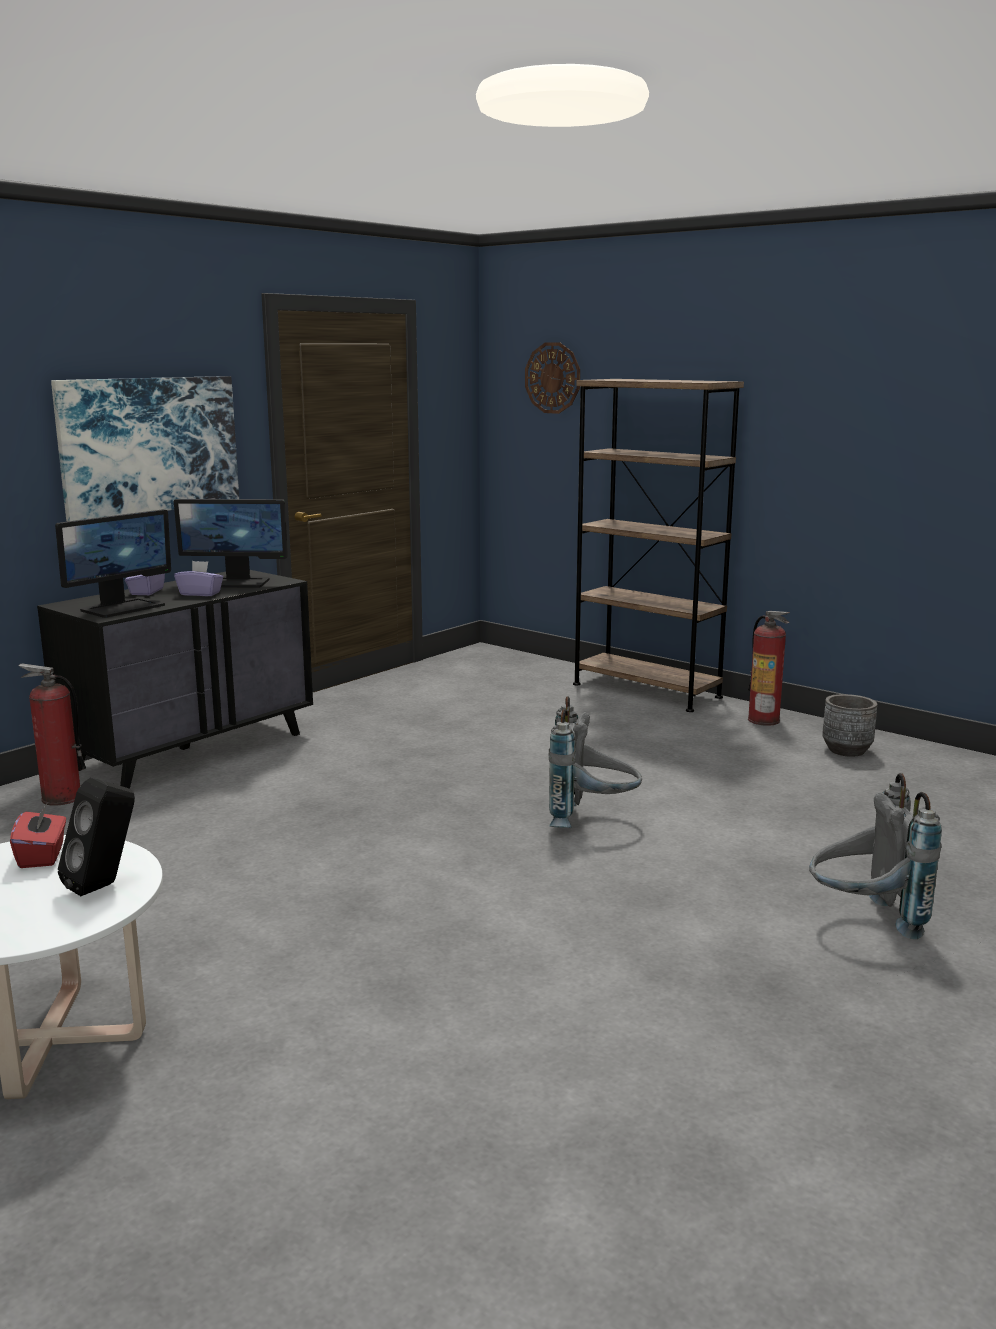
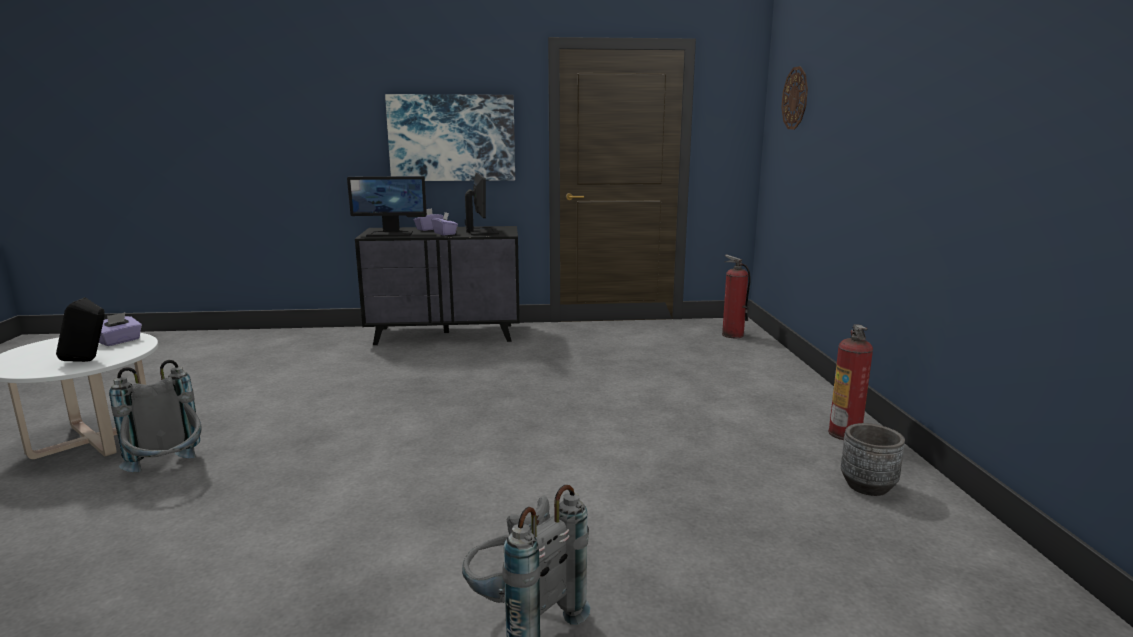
camera: 45 degrees right, 0 degrees up
red tissue box [10,802,66,868] -> purple tissue box [99,312,142,346]
fire extinguisher [19,663,86,806] -> fire extinguisher moved to [722,254,751,338]
monitor [174,499,288,588] -> monitor turned 150 degrees counterclockwise [465,173,499,235]
grey backpack [549,696,642,828] -> grey backpack moved to [109,360,202,472]
brown bookcase [573,379,744,712] -> none

